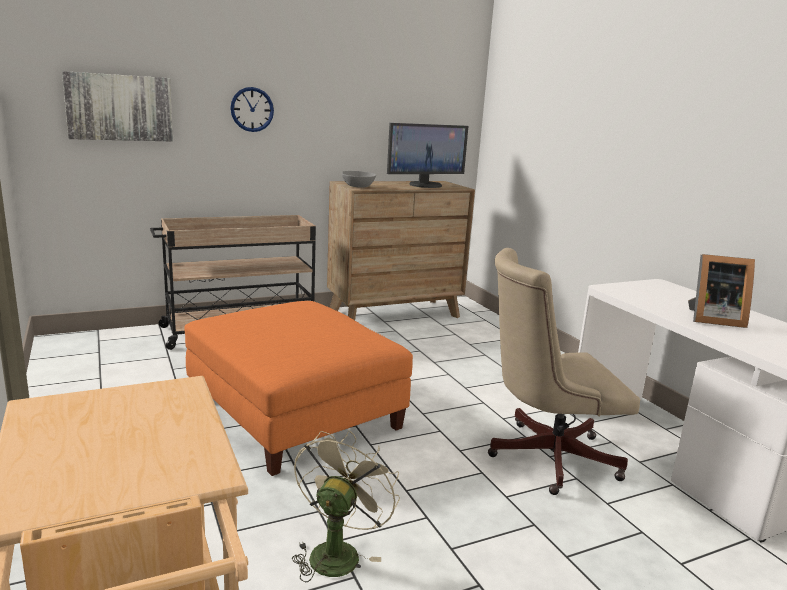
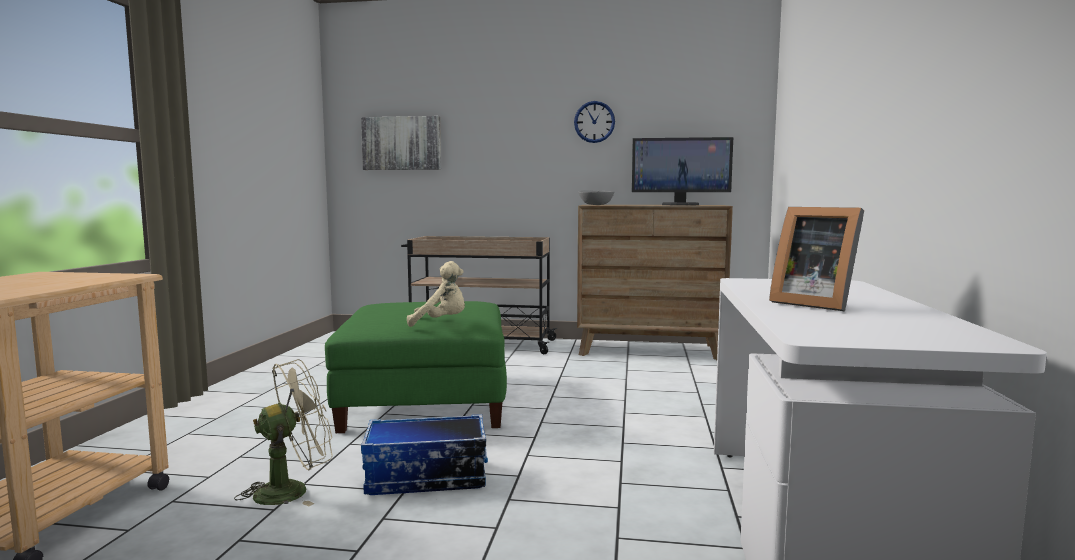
camera: 35 degrees right, 10 degrees down
orange ottoman [184,301,413,476] -> green ottoman [325,301,507,433]
wall clock [230,87,274,132] -> wall clock moved to [574,101,615,143]
beige office chair [488,248,640,495] -> none
none -> storage box [361,414,488,495]
none -> beige plush toy [407,261,465,327]

